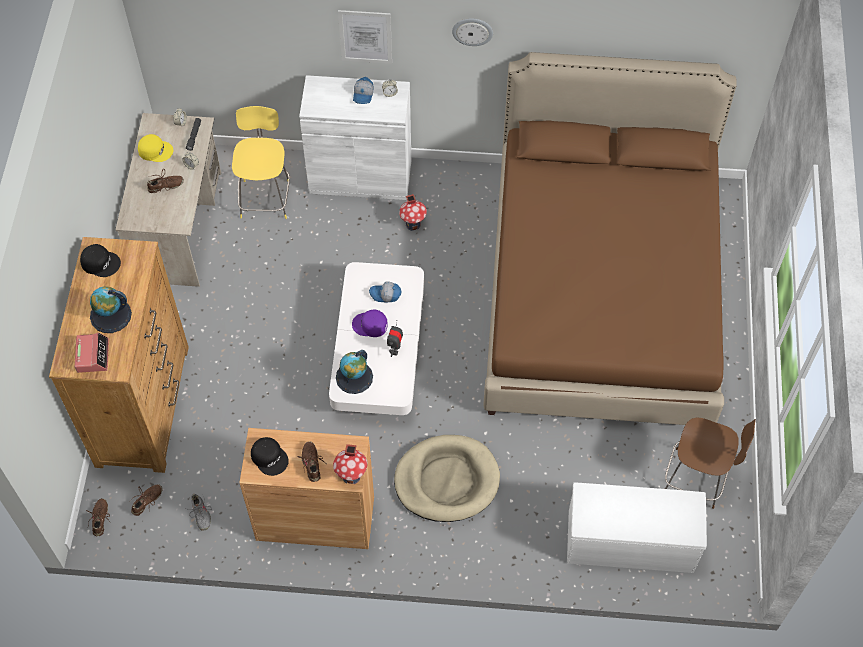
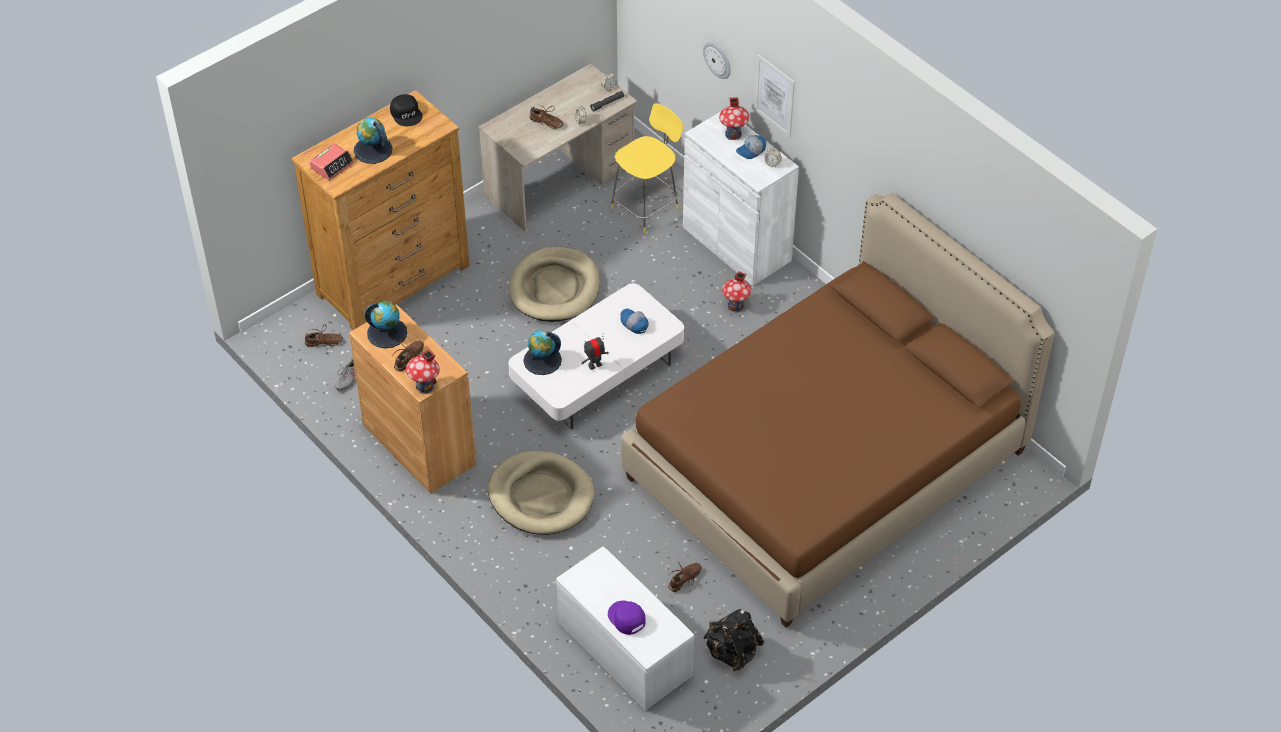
camera: 45 degrees right, 10 degrees down
brown shoe [86,498,111,536] -> brown shoe moved to [668,561,702,592]
yellow cap [138,134,173,162] -> none
black cap [251,437,289,476] -> globe [365,301,407,348]
purple cap [352,310,388,337] -> purple cap moved to [608,601,646,635]
wall clock [452,18,493,46] -> wall clock moved to [703,42,731,79]
brown stool [665,417,756,509] -> black backpack [704,609,764,671]
none -> beige dog bed [508,247,600,322]
none -> toy house [719,97,749,140]

